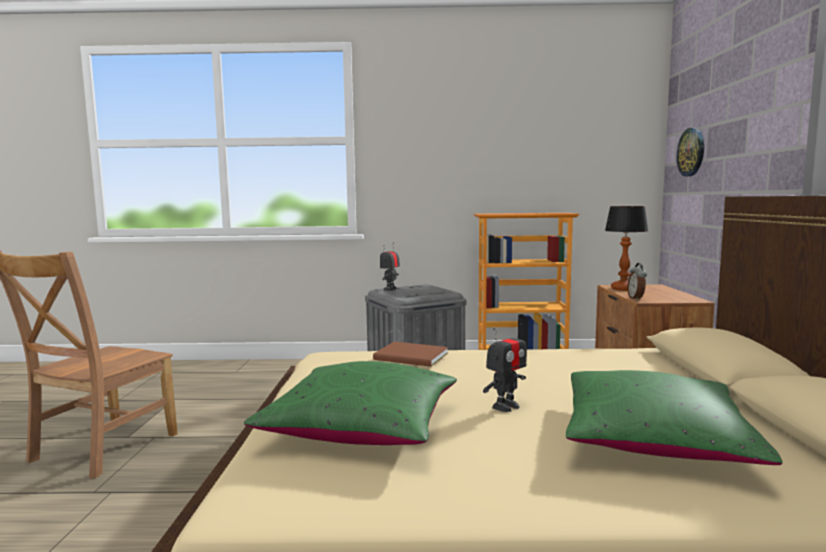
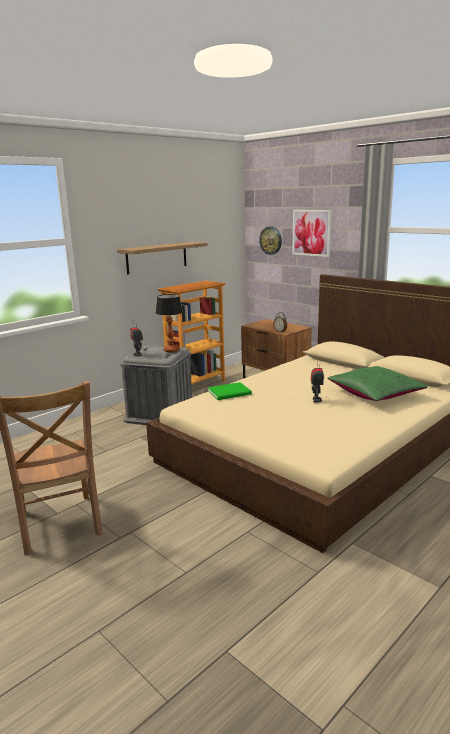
camera: 45 degrees left, 10 degrees up
green pillow [244,361,457,445] -> none
brown book [373,341,448,367] -> green book [208,382,252,400]
table lamp [605,206,648,291] -> table lamp moved to [156,294,183,352]
none -> shelf [117,242,208,274]
none -> picture [292,210,332,257]

